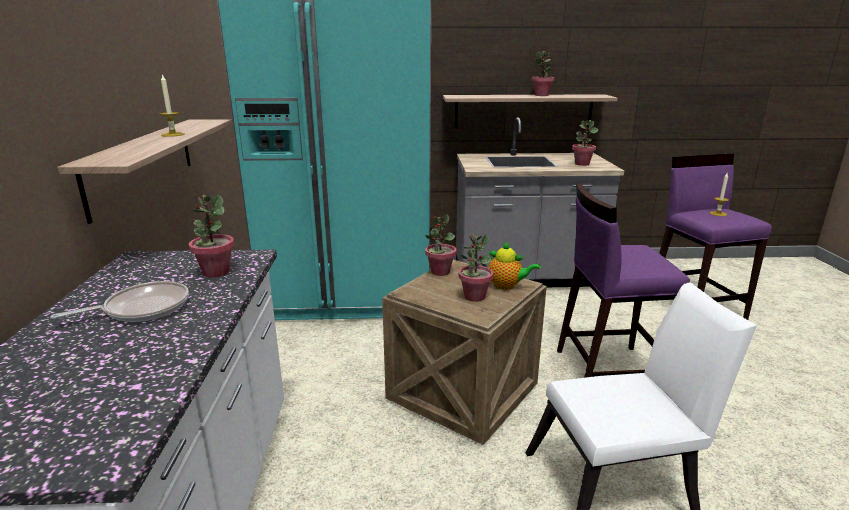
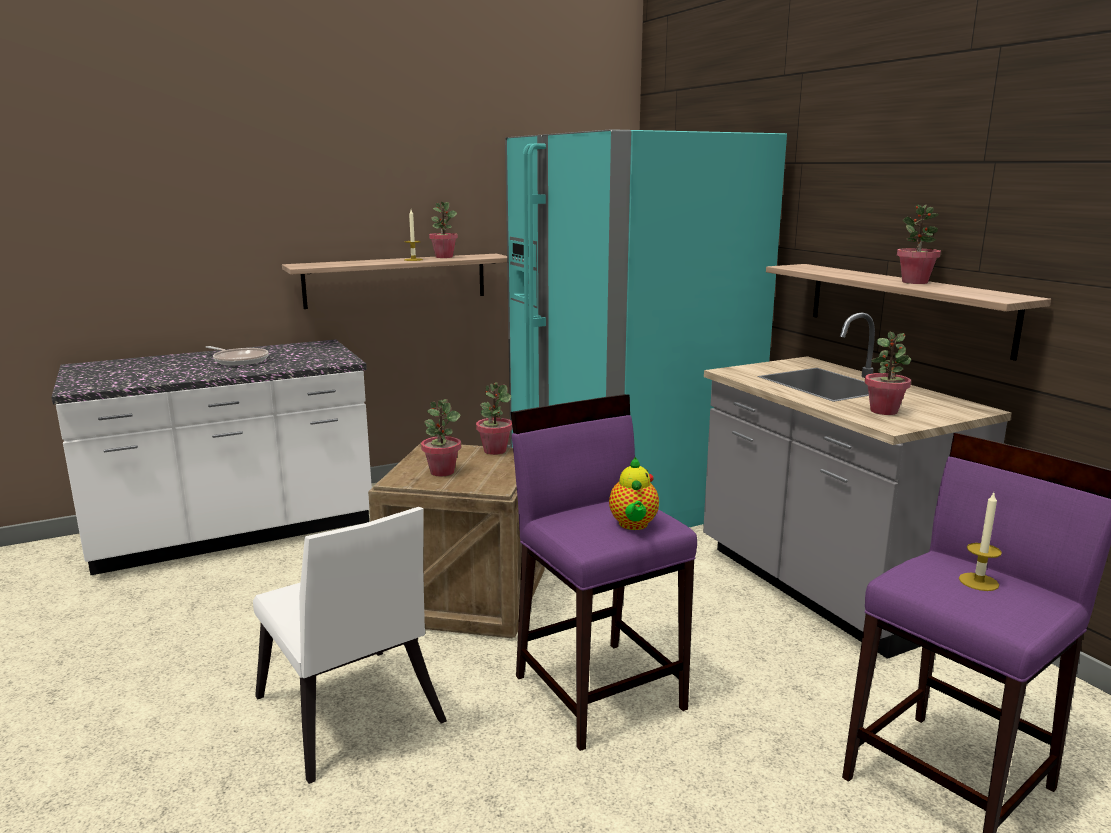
camera: 65 degrees right, 5 degrees down
potted plant [189,195,235,277] -> potted plant moved to [429,202,458,258]
teapot [488,242,541,290] -> teapot moved to [609,457,659,530]

